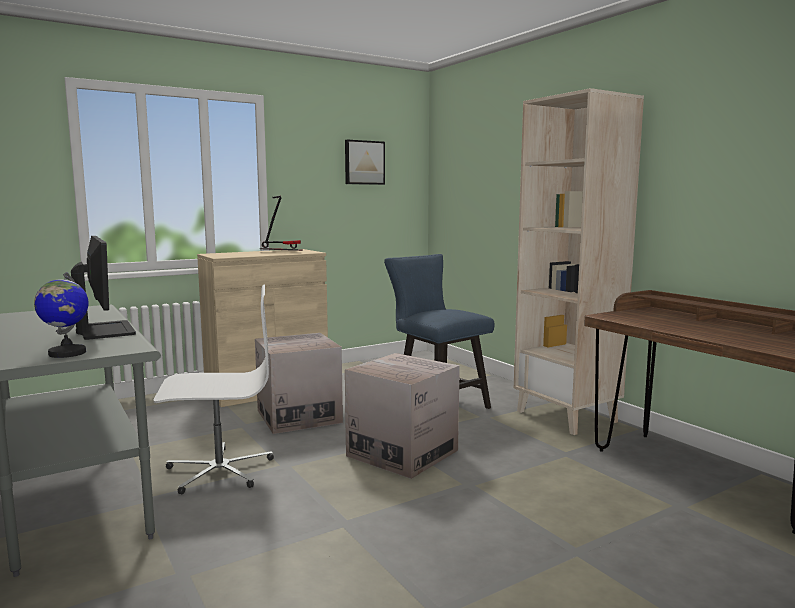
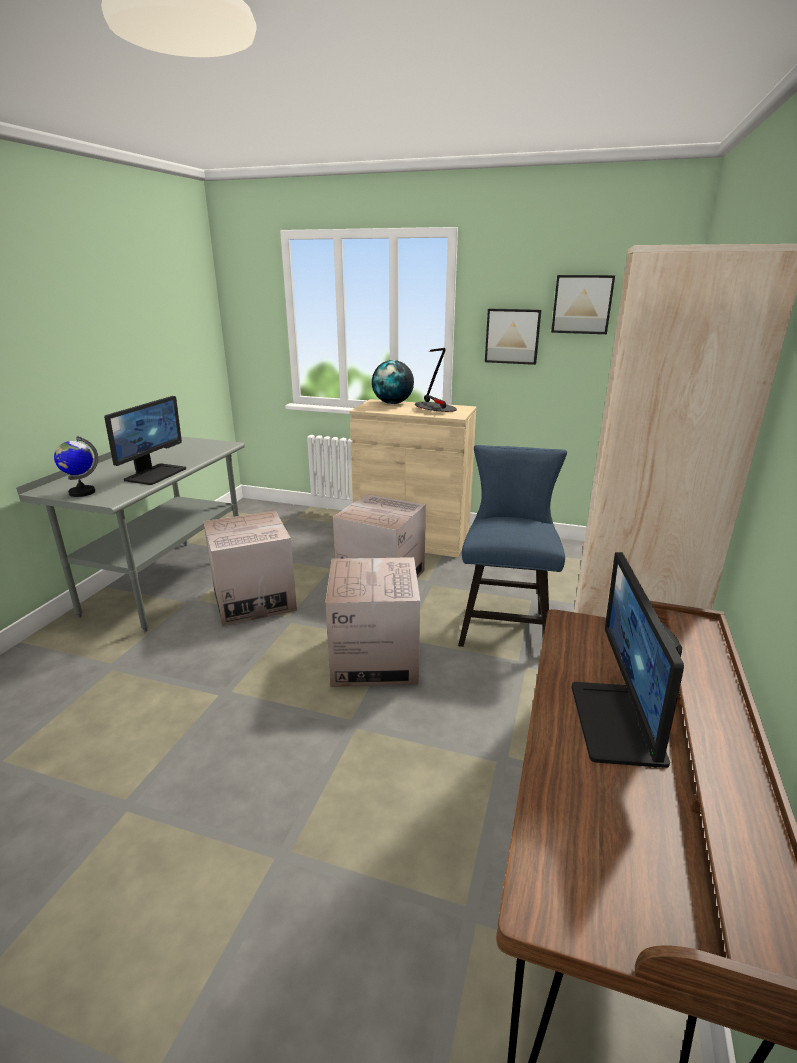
camera: 50 degrees right, 15 degrees up
white office chair [153,284,274,495] -> cardboard box [203,511,297,626]
none -> globe [372,360,414,404]
none -> picture [485,309,541,365]
none -> monitor [572,552,684,768]

